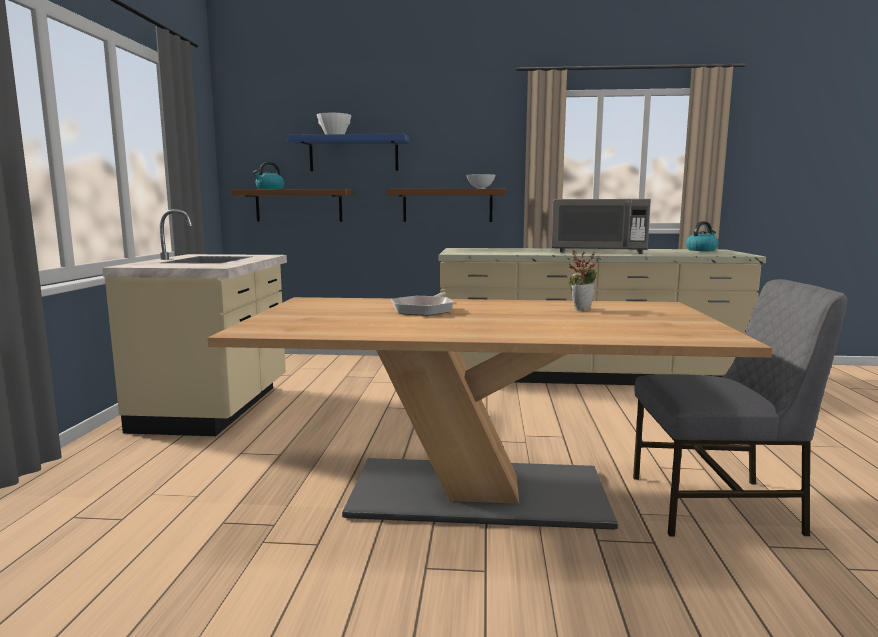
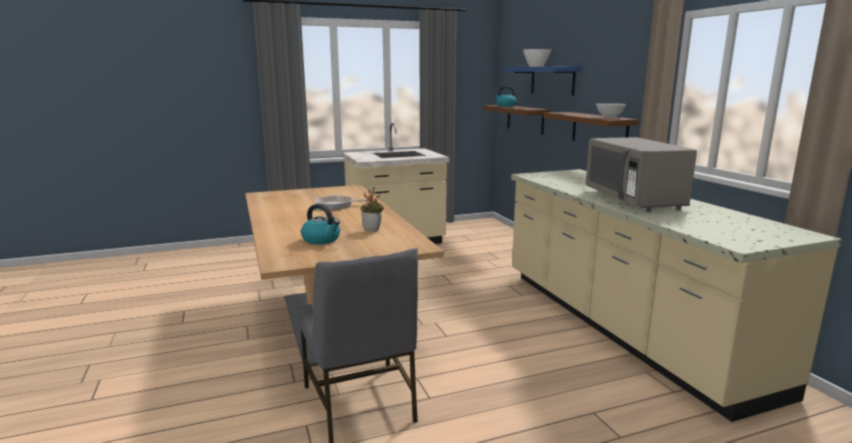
camera: 65 degrees right, 5 degrees up
kettle [686,221,718,251] -> kettle moved to [301,204,340,245]

